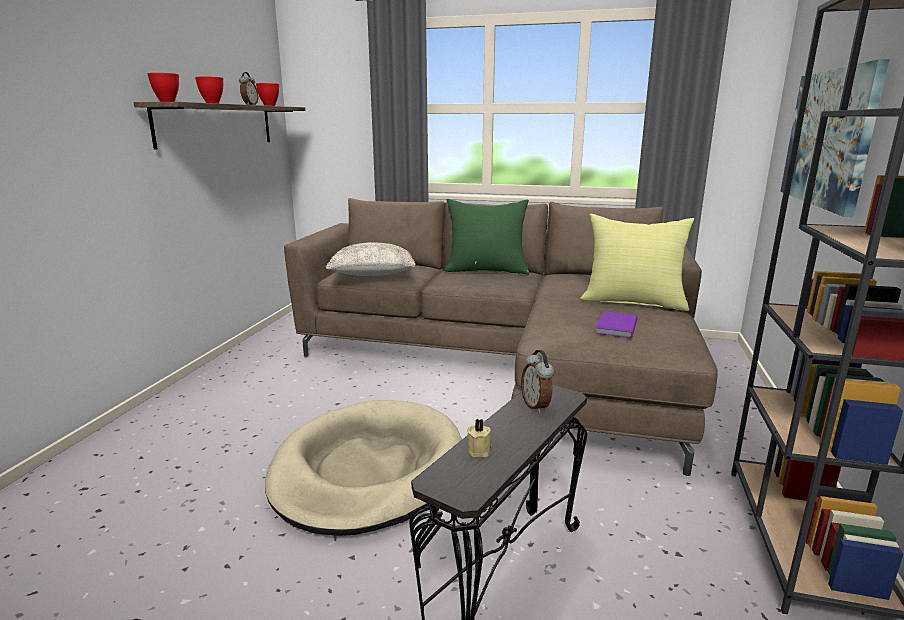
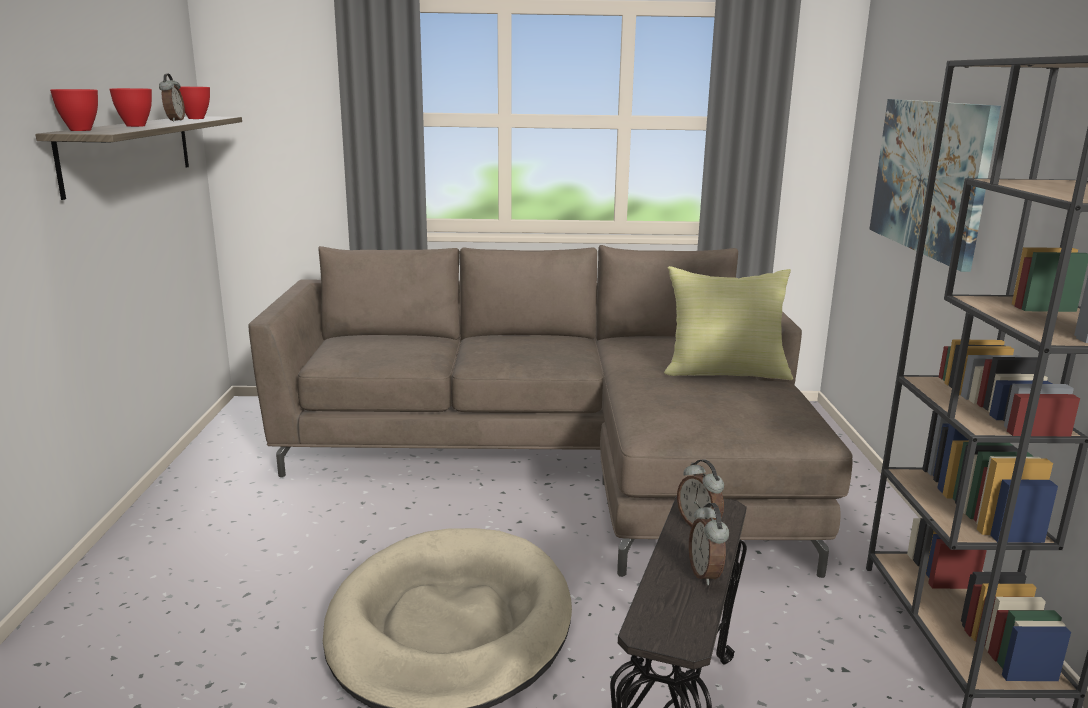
camera: 15 degrees left, 0 degrees up
beige pillow [326,242,415,276] -> none
green pillow [444,199,530,275] -> none
beige candle [467,418,492,457] -> none
purple book [595,311,638,338] -> none
none -> alarm clock [689,503,729,585]

